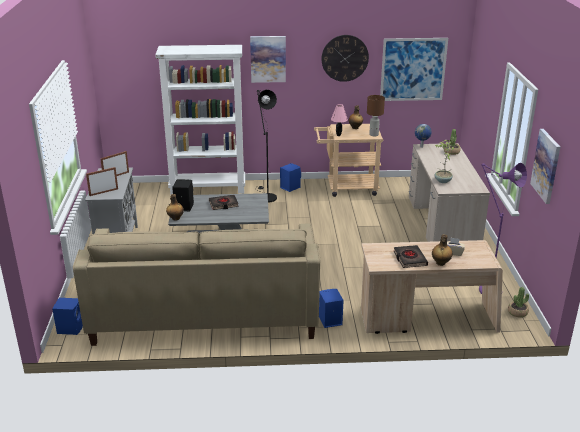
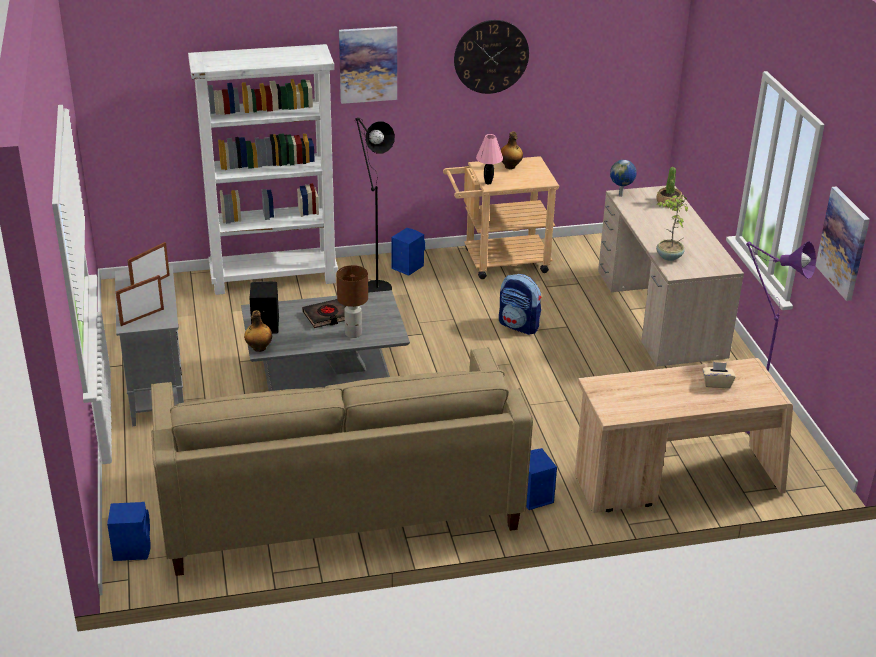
camera: 10 degrees left, 5 degrees up
brown table lamp [367,95,385,136] -> brown table lamp moved to [337,265,368,338]
picture [380,38,448,101] -> none
black book [393,245,428,268] -> none
bottle [432,234,453,266] -> none
potted plant [508,287,529,318] -> none
none -> backpack [499,274,542,335]

